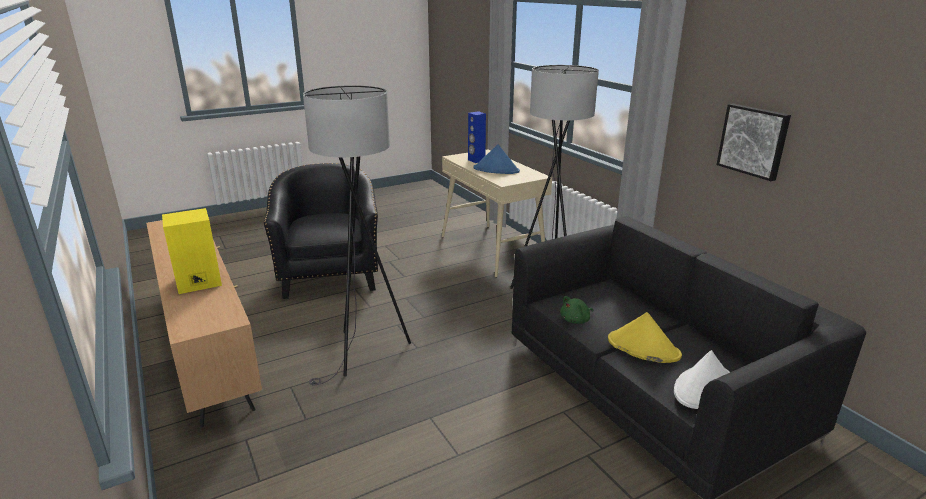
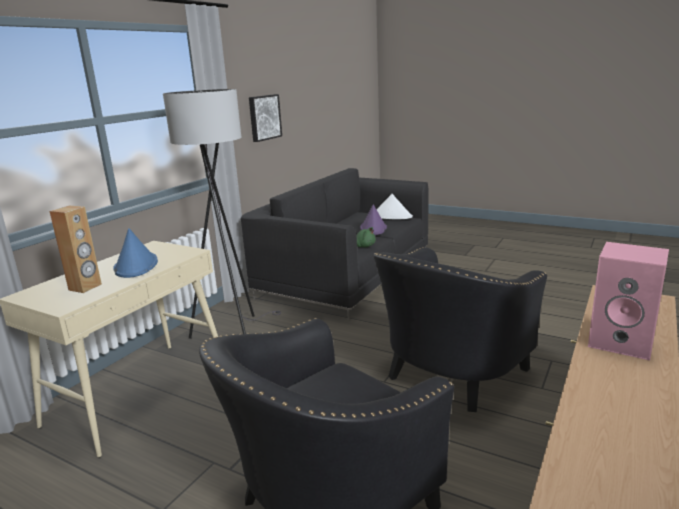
camera: 120 degrees left, 5 degrees down
yellow speaker [162,208,222,294] -> pink speaker [588,242,669,360]
grey floor lamp [303,85,411,385] -> black armchair [373,247,547,412]
blue speaker [468,111,486,163] -> brown speaker [49,206,102,293]
yellow hat [608,312,682,363] -> purple hat [360,204,387,235]

